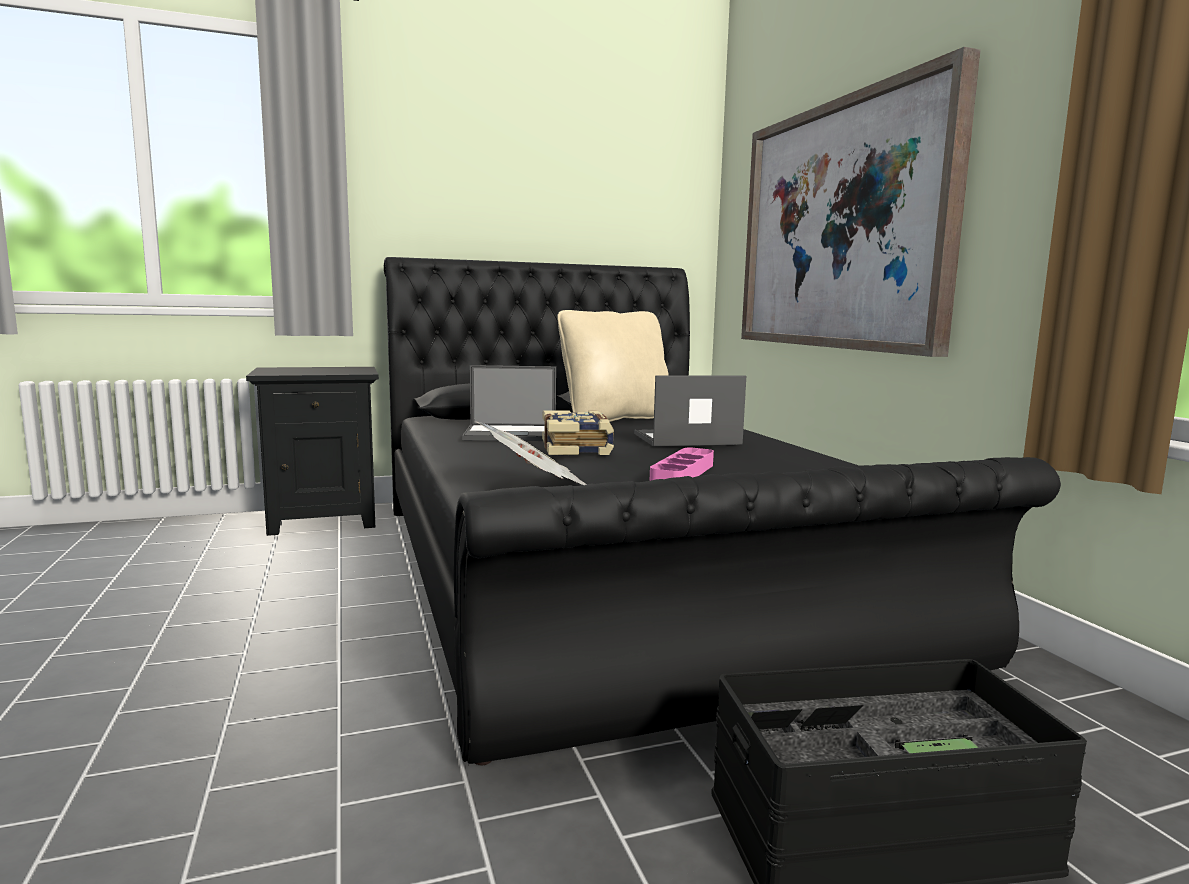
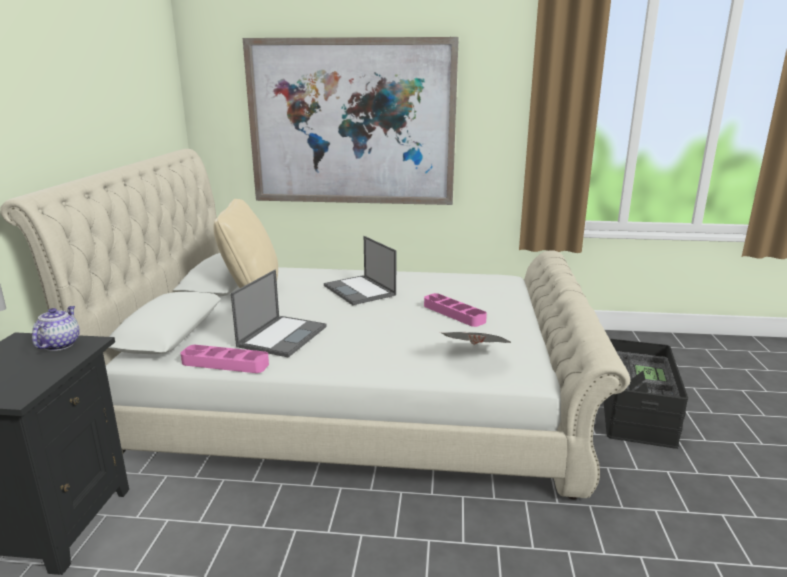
camera: 65 degrees left, 10 degrees up
black bed [384,257,1061,766] -> beige bed [0,149,631,500]
book [542,410,614,455] -> none
laptop [634,376,746,447] -> laptop turned 45 degrees counterclockwise [324,236,396,305]
none -> teapot [32,306,79,351]
none -> pink tray [181,345,269,373]

